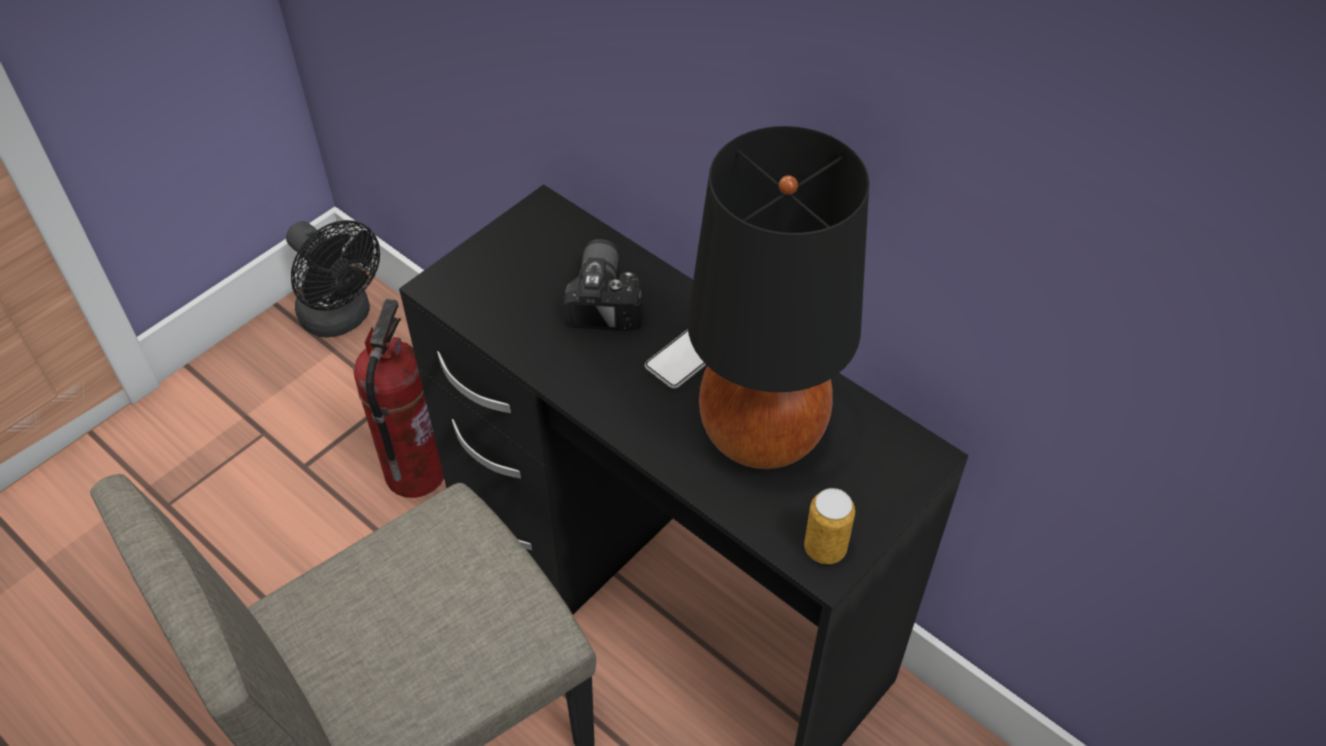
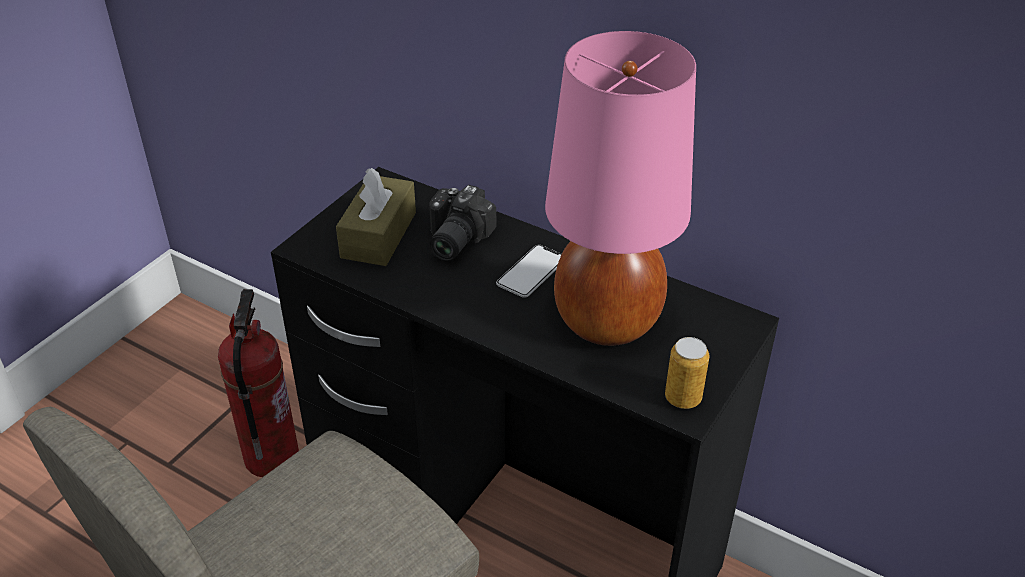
camera: 10 degrees left, 10 degrees down
black fan [286,220,380,338] -> none
camera [564,239,643,331] -> camera turned 150 degrees counterclockwise [429,185,496,261]
black table lamp [688,126,870,469] -> pink table lamp [545,31,696,346]
none -> brown tissue box [336,168,416,266]

